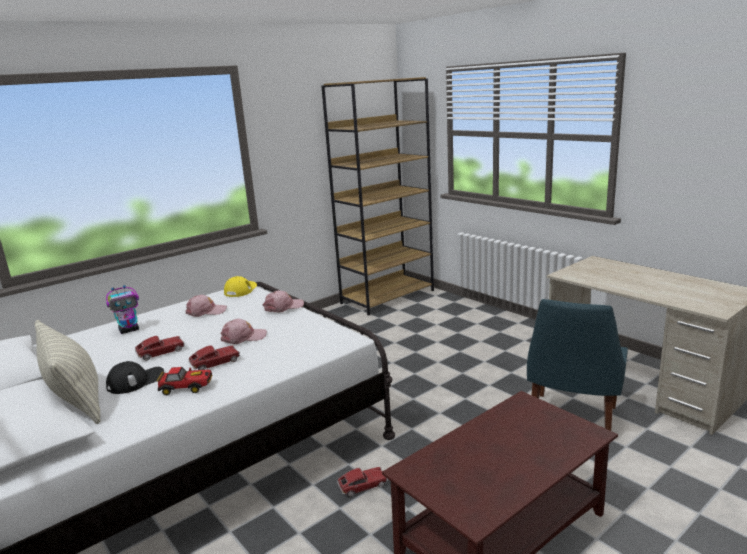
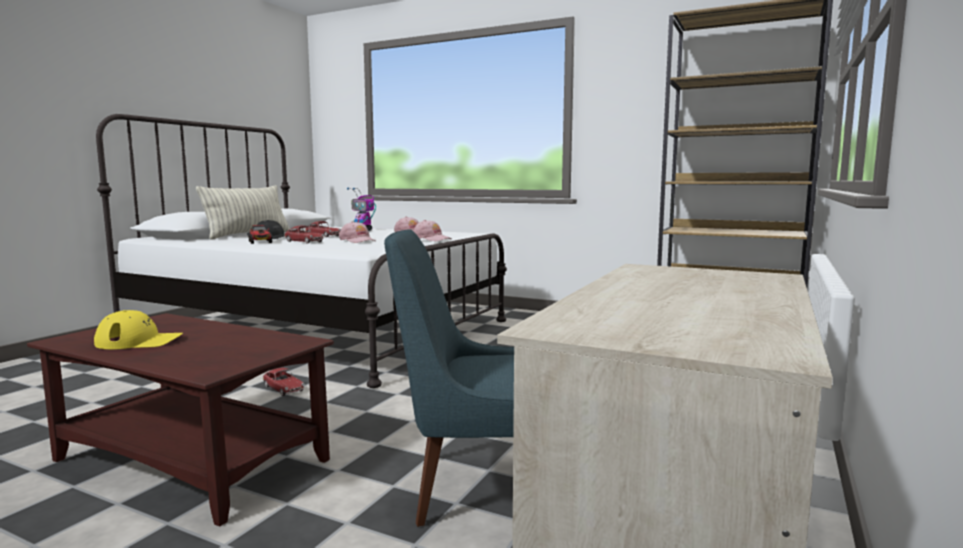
camera: 65 degrees right, 10 degrees down
yellow cap [224,276,257,297] -> yellow cap moved to [94,310,183,349]

